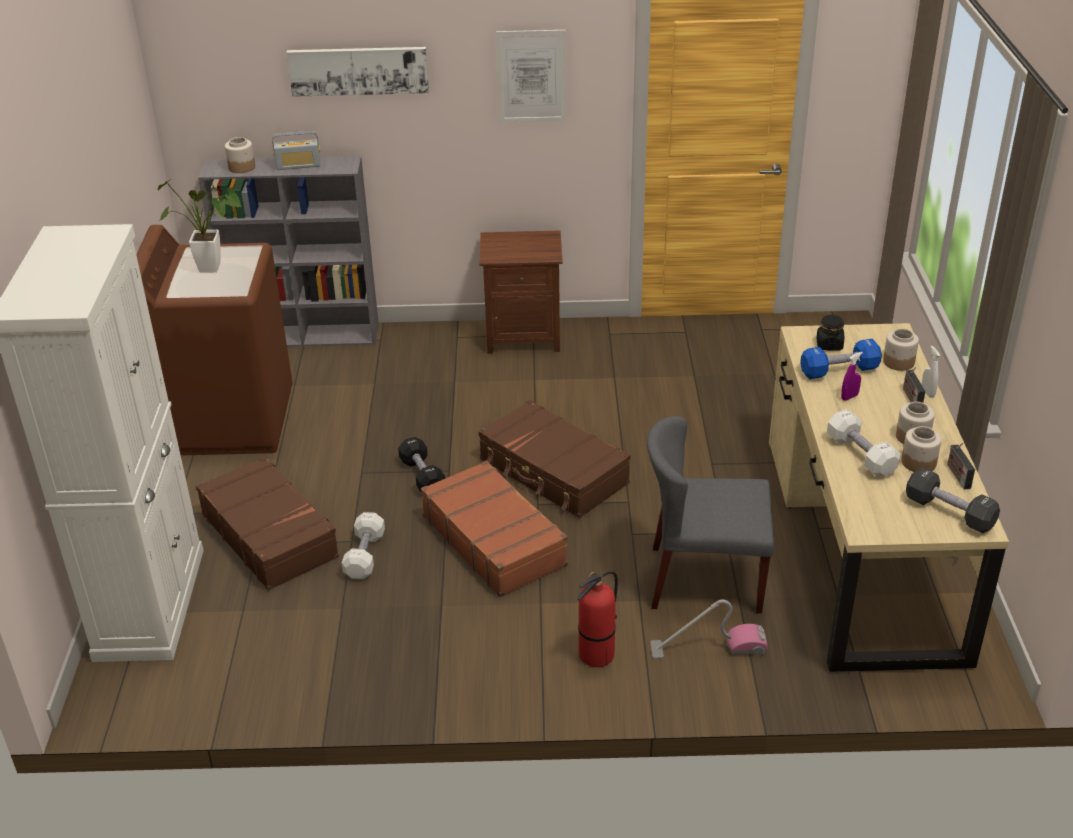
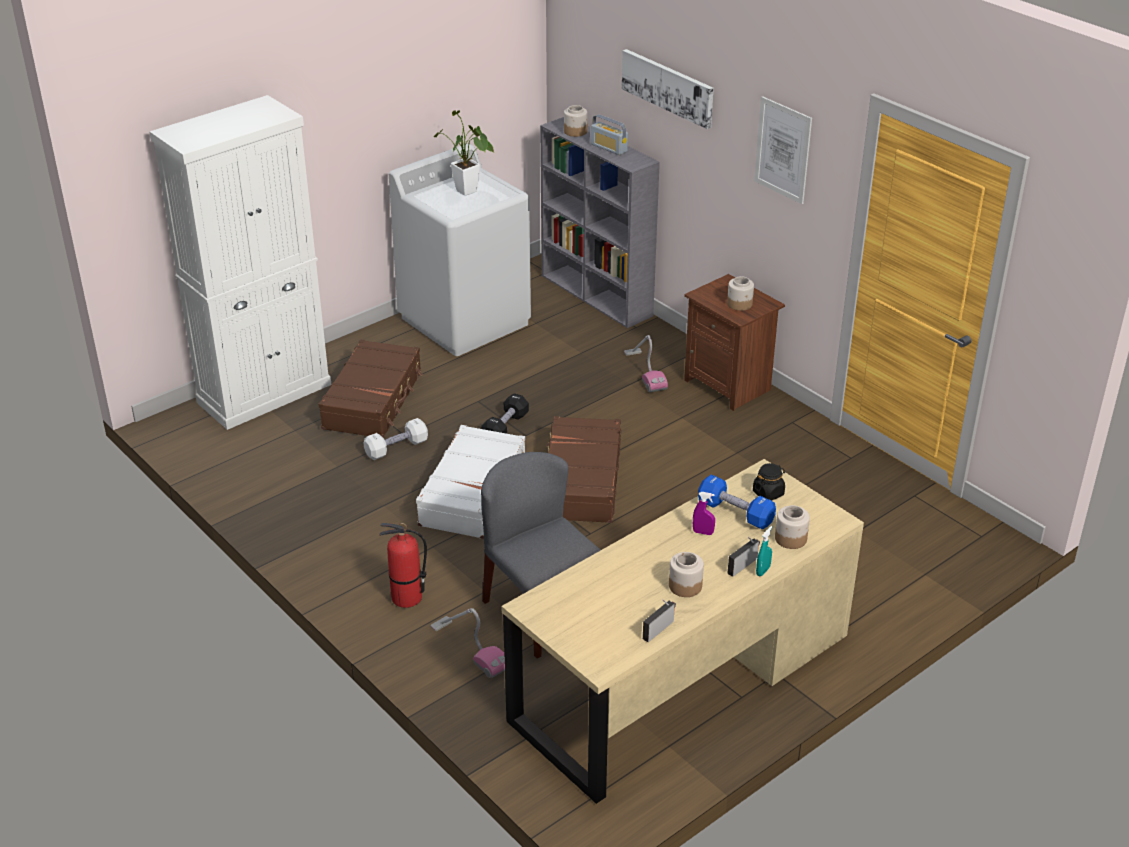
camera: 50 degrees right, 0 degrees up
brown washing machine [136,225,293,456] -> white washing machine [389,144,531,356]
brown suitcase [421,461,568,597] -> white suitcase [416,425,525,539]
white dumbbell [827,409,901,478] -> none
jar [901,426,941,472] -> jar moved to [727,276,754,311]
black dumbbell [906,467,1000,533] -> none
white spray bottle [922,346,940,398] -> turquoise spray bottle [756,526,772,576]
none -> vacuum cleaner [624,335,668,392]

